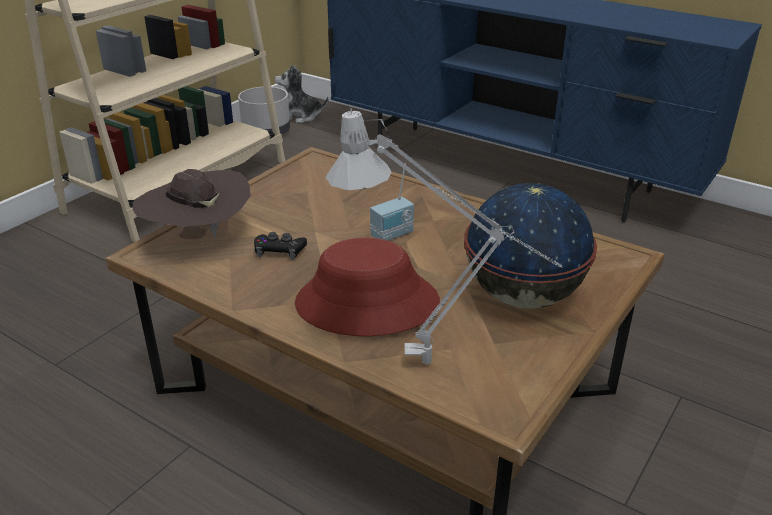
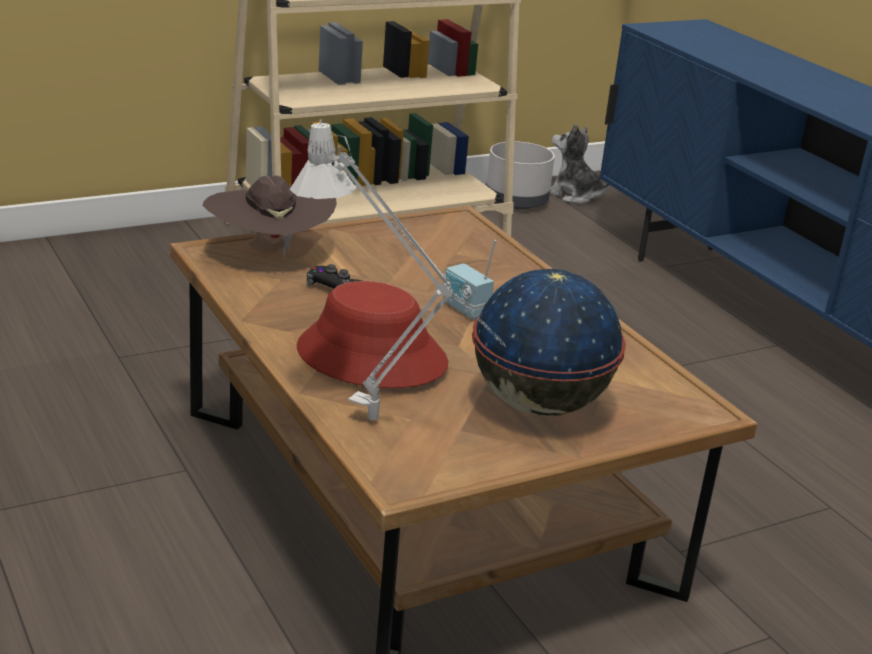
camera: 25 degrees right, 5 degrees down
radio [370,163,414,241] -> radio turned 60 degrees clockwise [445,240,496,320]

